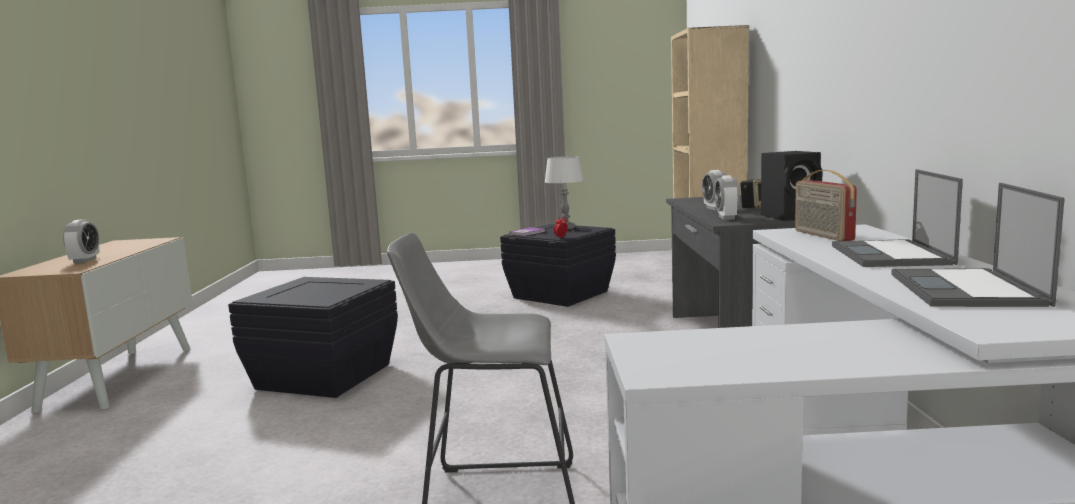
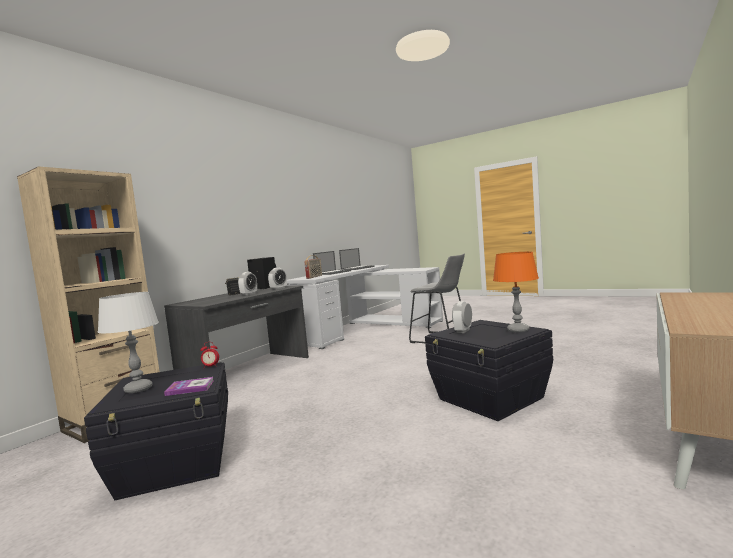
camera: 145 degrees left, 5 degrees down
alarm clock [63,219,100,263] -> alarm clock moved to [452,301,472,333]
none -> orange table lamp [493,252,539,333]

